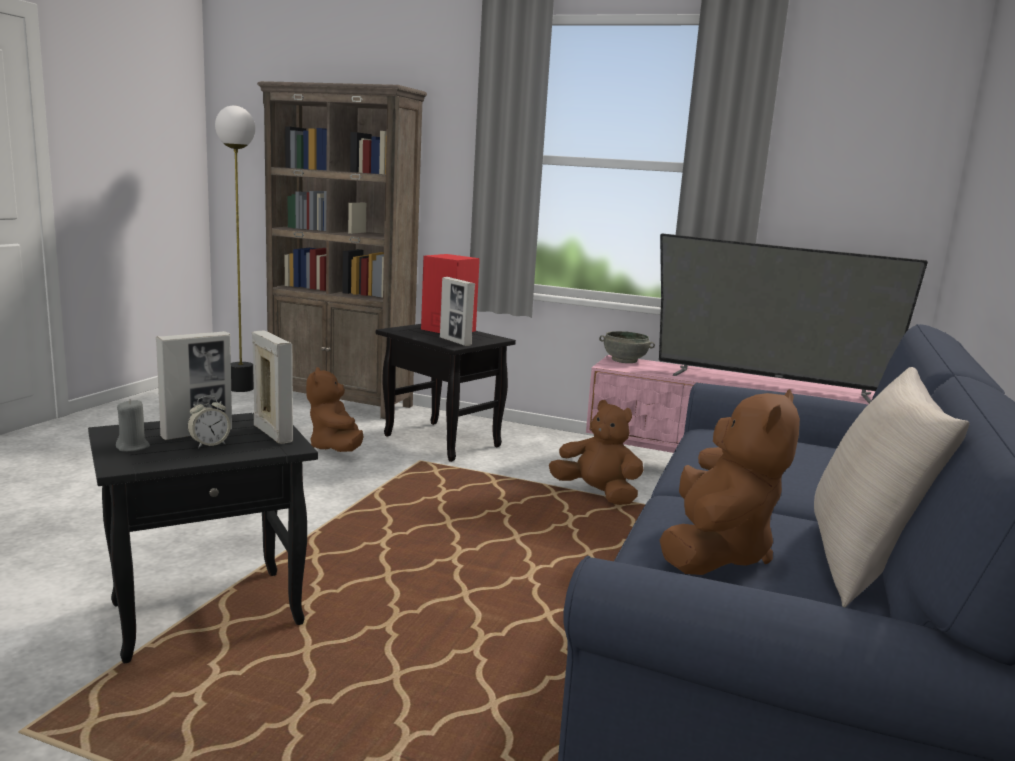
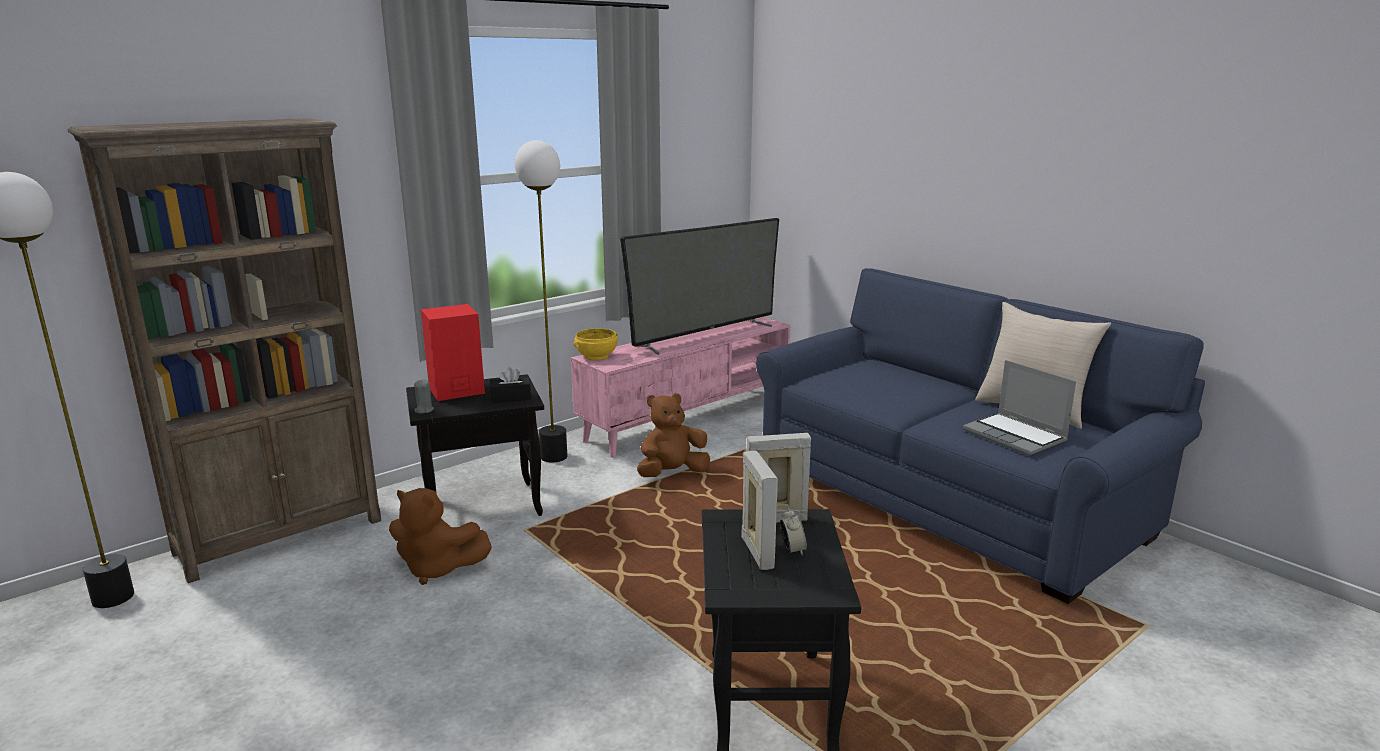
camera: 60 degrees left, 5 degrees up
grey candle [116,399,150,452] -> grey candle moved to [414,380,434,414]
picture frame [440,277,475,346] -> black tissue box [491,367,531,403]
grey bowl [599,331,655,363] -> yellow bowl [574,328,618,361]
brown plush toy [660,389,800,575] -> laptop [963,360,1076,456]
none -> floor lamp [515,140,567,462]

